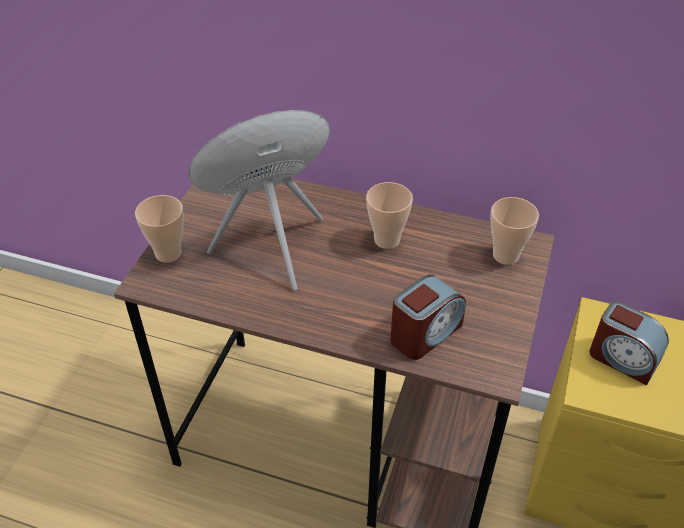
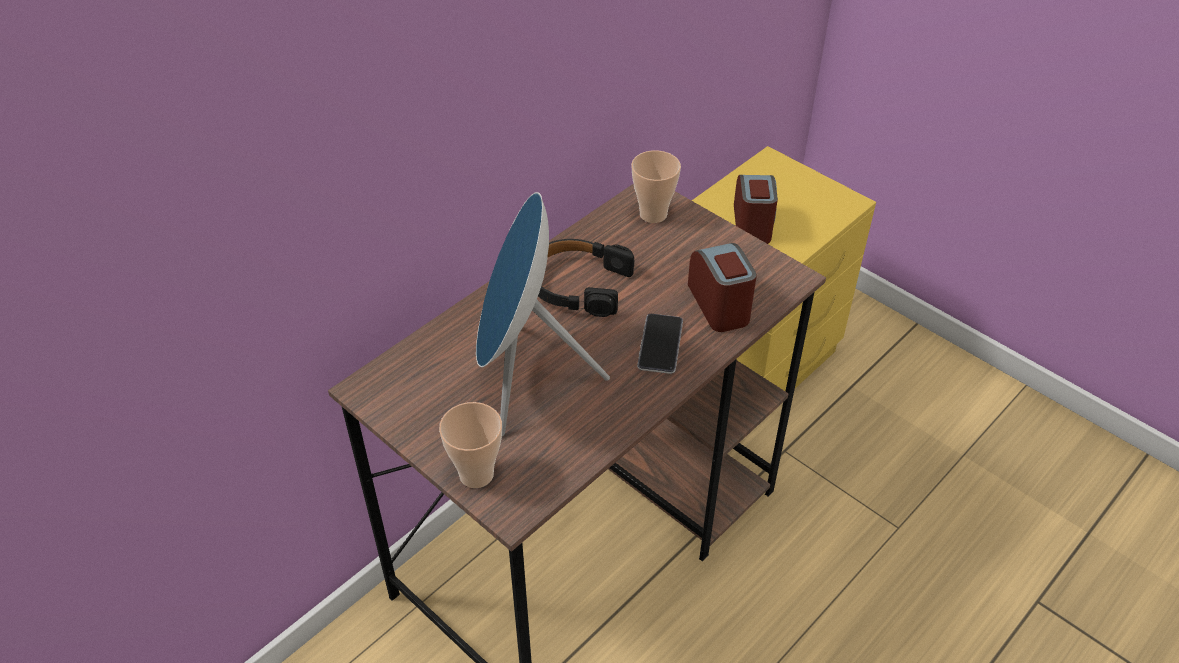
camera: 65 degrees left, 0 degrees up
cup [366,182,413,249] -> black headphones [538,239,634,317]
alarm clock [589,301,669,385] -> alarm clock turned 60 degrees counterclockwise [734,175,778,244]
none -> phone [637,314,683,374]

